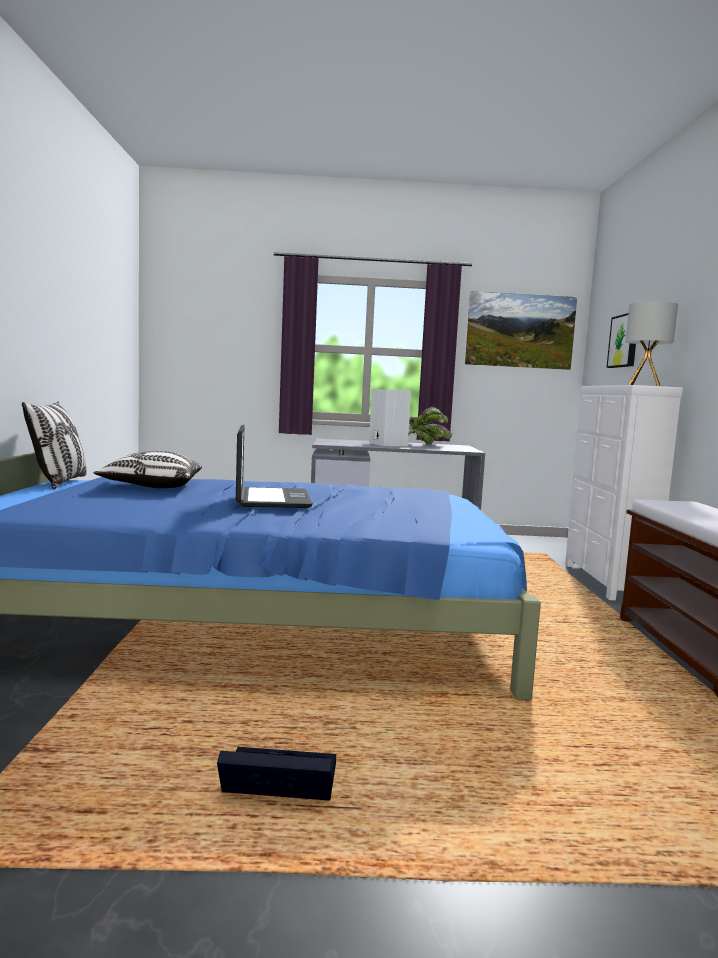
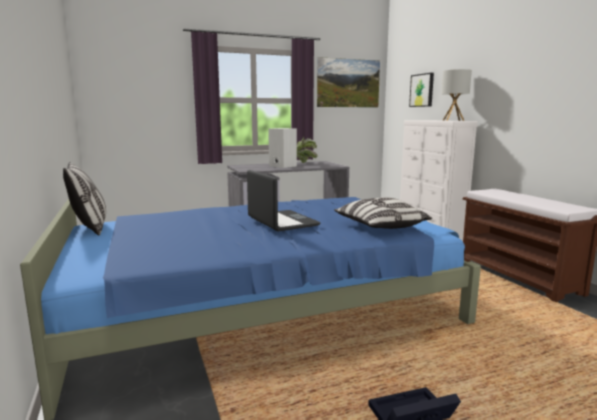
camera: 20 degrees left, 5 degrees up
pillow [94,451,202,488] -> pillow moved to [334,197,432,229]

